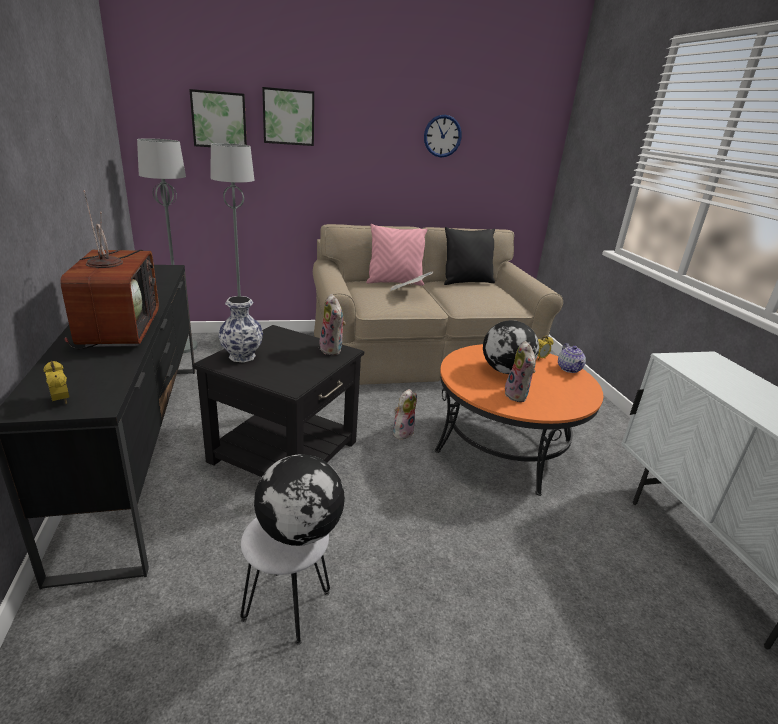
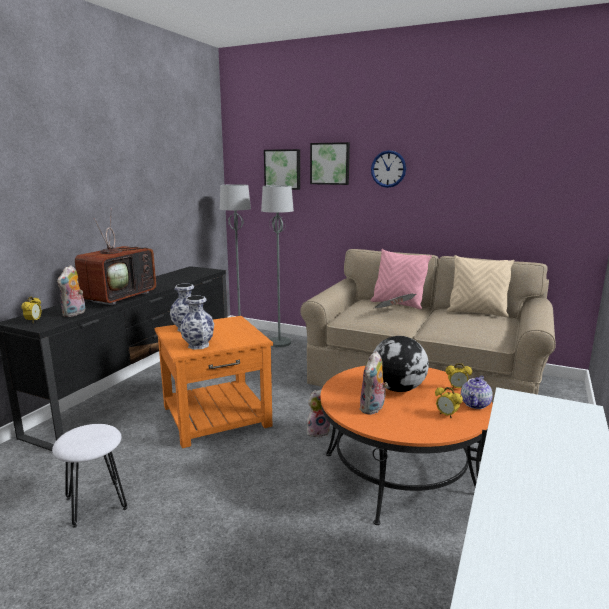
camera: 40 degrees right, 10 degrees down
black side table [192,325,364,477] -> orange side table [155,316,273,448]
globe [254,454,345,546] -> none
plush toy [320,294,346,355] -> plush toy moved to [57,265,85,317]
wall clock [424,115,462,157] -> wall clock moved to [371,150,406,188]
black pillow [444,227,495,285] -> beige pillow [446,255,514,317]
none -> vase [180,296,214,350]
none -> alarm clock [435,387,463,419]

